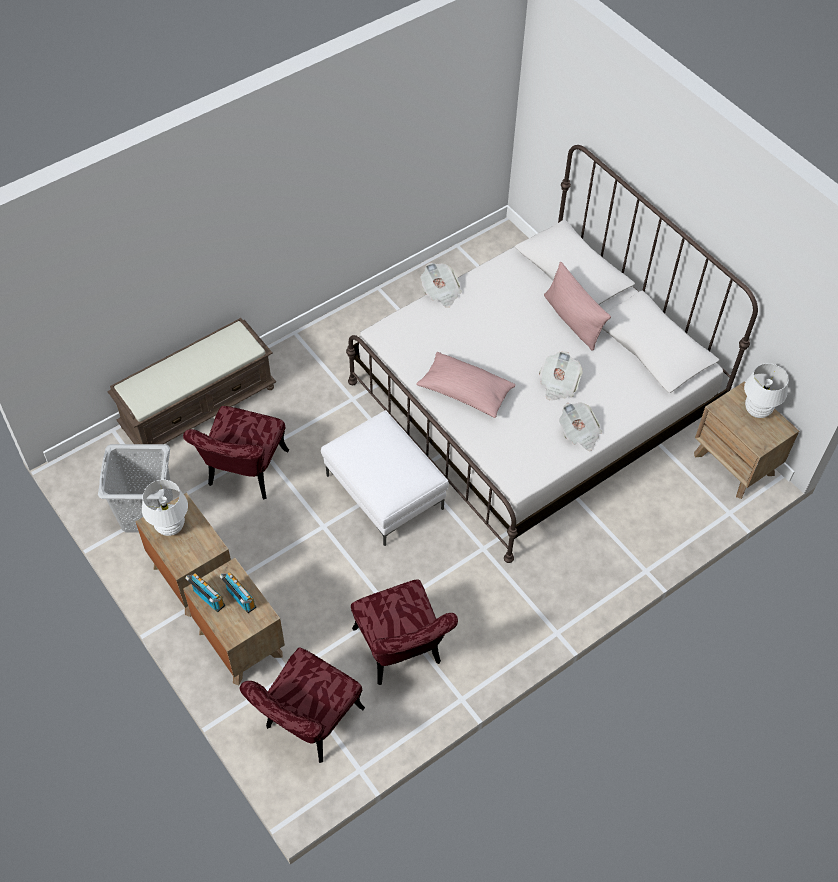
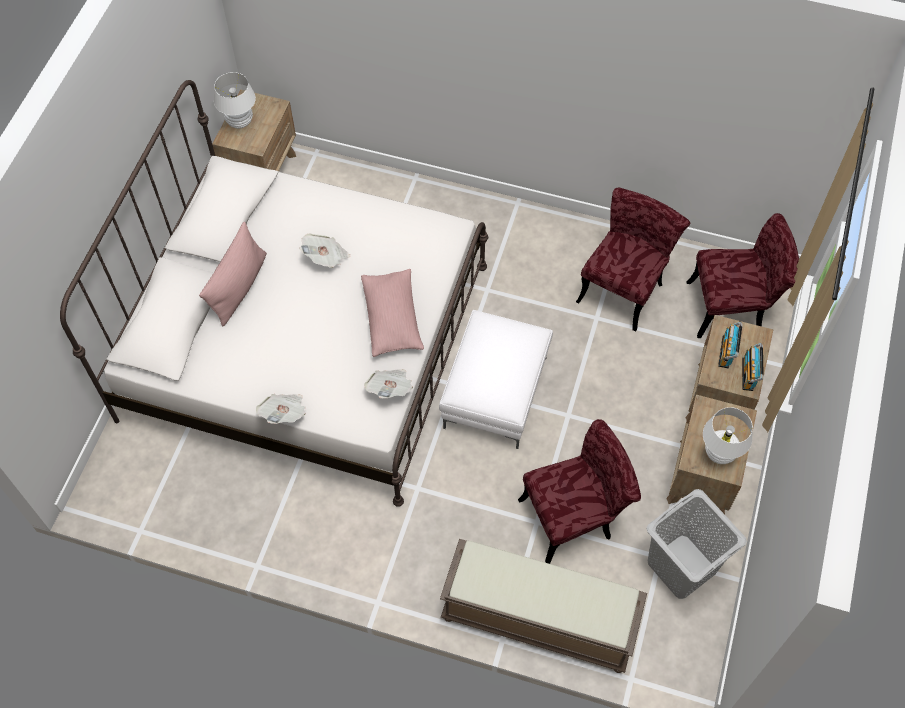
camera: 125 degrees left, 5 degrees up
newspaper [559,402,602,451] -> newspaper moved to [364,369,413,398]

